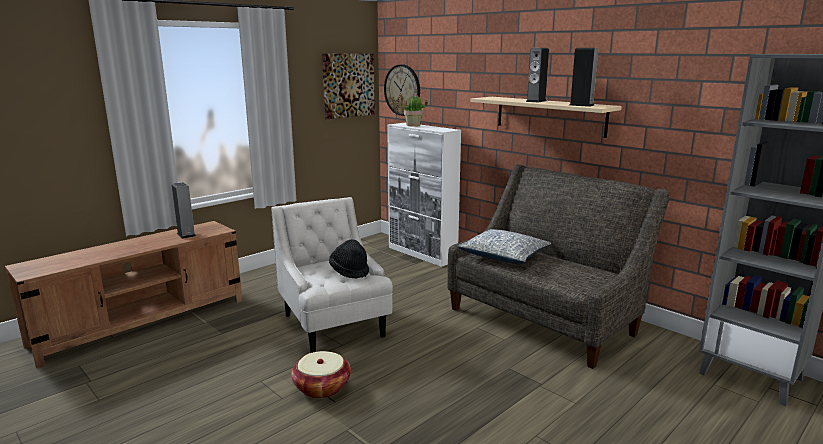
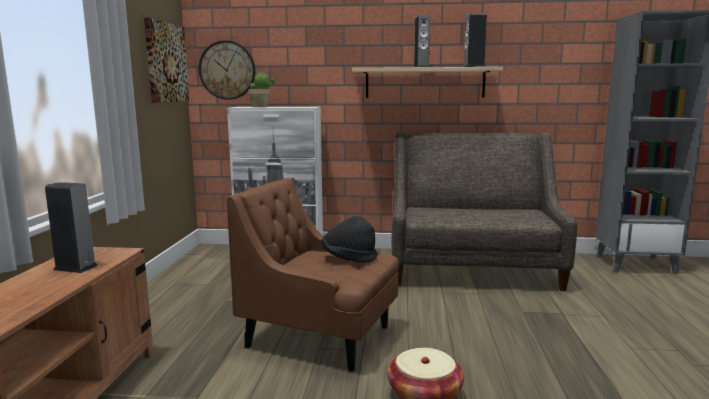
camera: 40 degrees left, 5 degrees down
white armchair [271,197,393,353] -> brown armchair [227,178,399,372]
pillow [458,229,551,264] -> none

